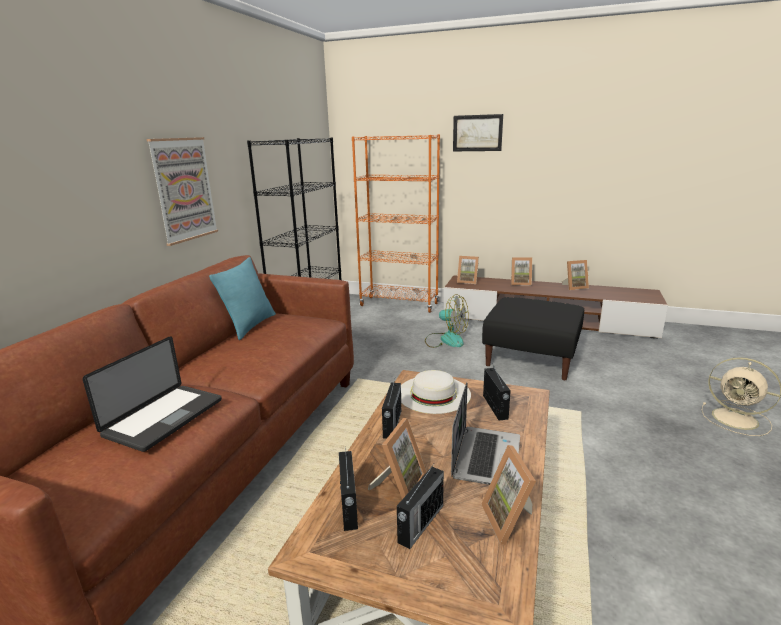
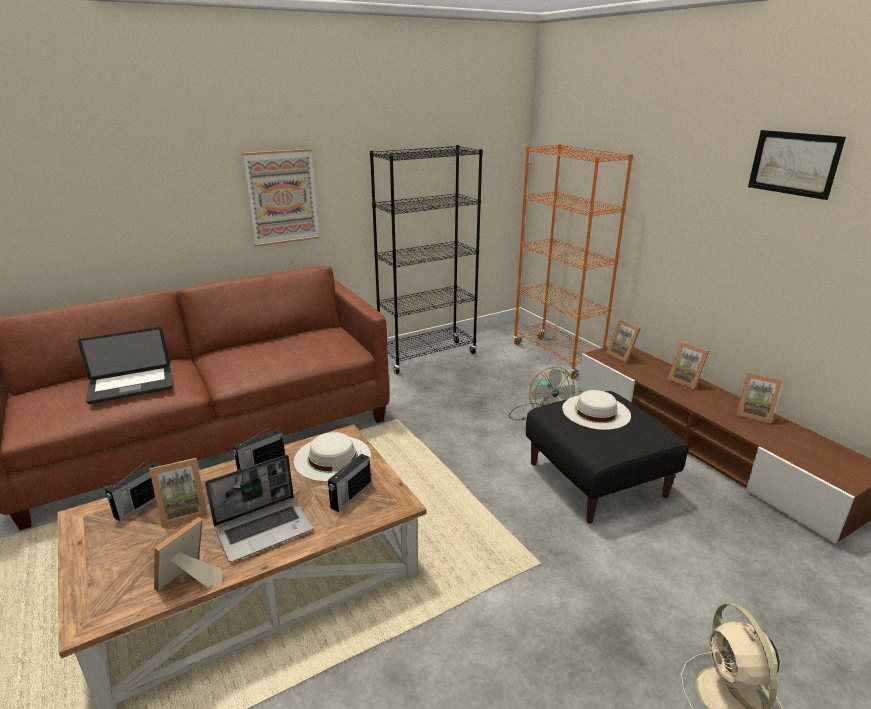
camera: 40 degrees right, 5 degrees up
turquoise pillow [209,257,276,340] -> none
radio [397,464,444,549] -> none
picture [453,114,503,151] -> picture moved to [748,130,846,200]
none -> white hat [562,390,631,430]

